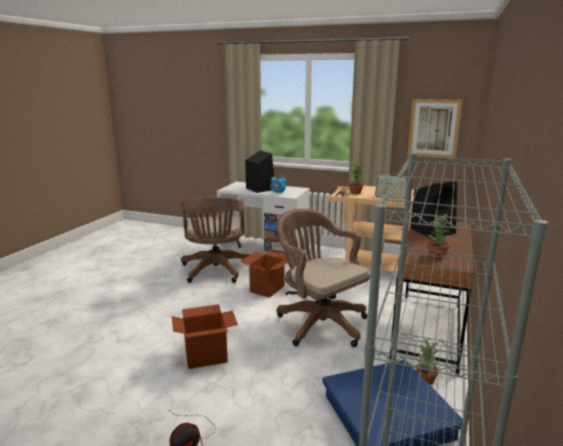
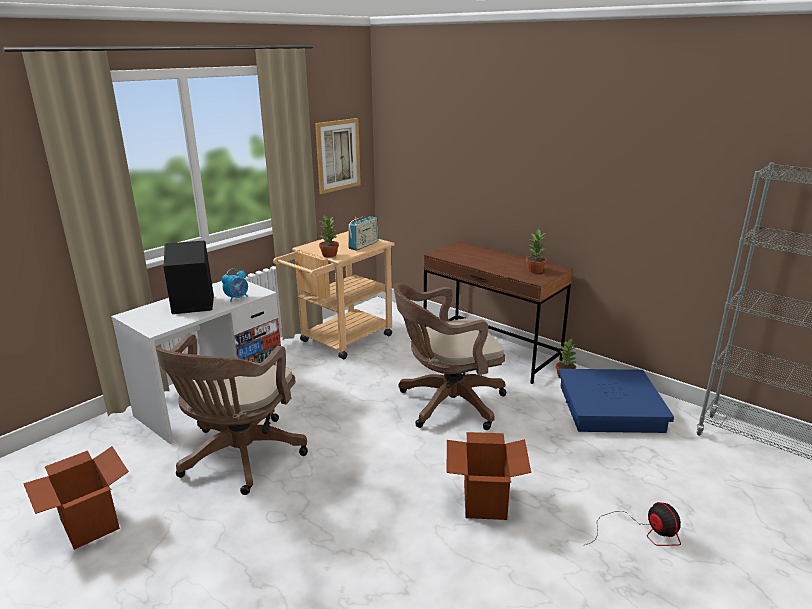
camera: 70 degrees left, 5 degrees up
brown office chair [181,197,250,283] -> brown office chair turned 90 degrees clockwise [156,334,308,495]
cardboard box [240,251,288,298] -> cardboard box moved to [23,446,129,550]
black speaker [410,181,457,238] -> none

